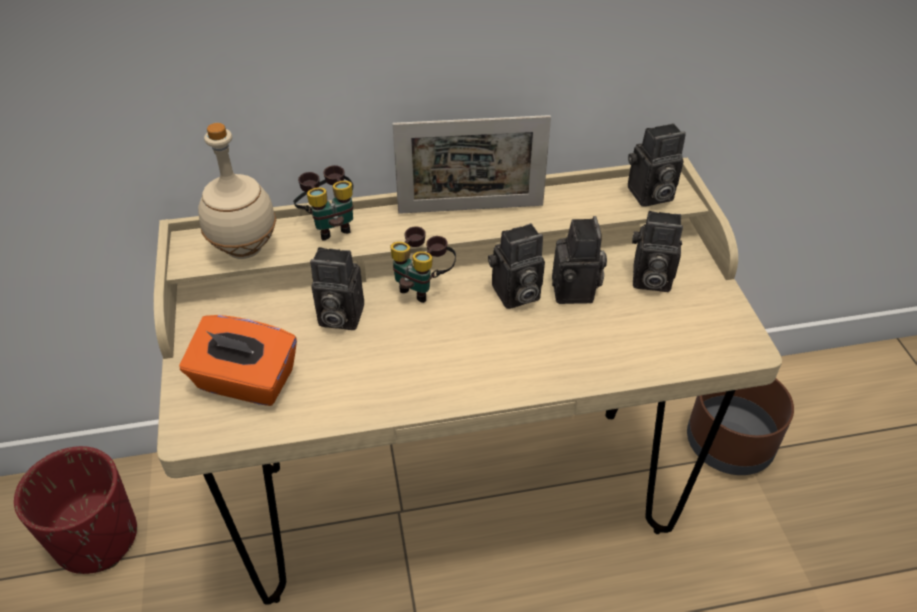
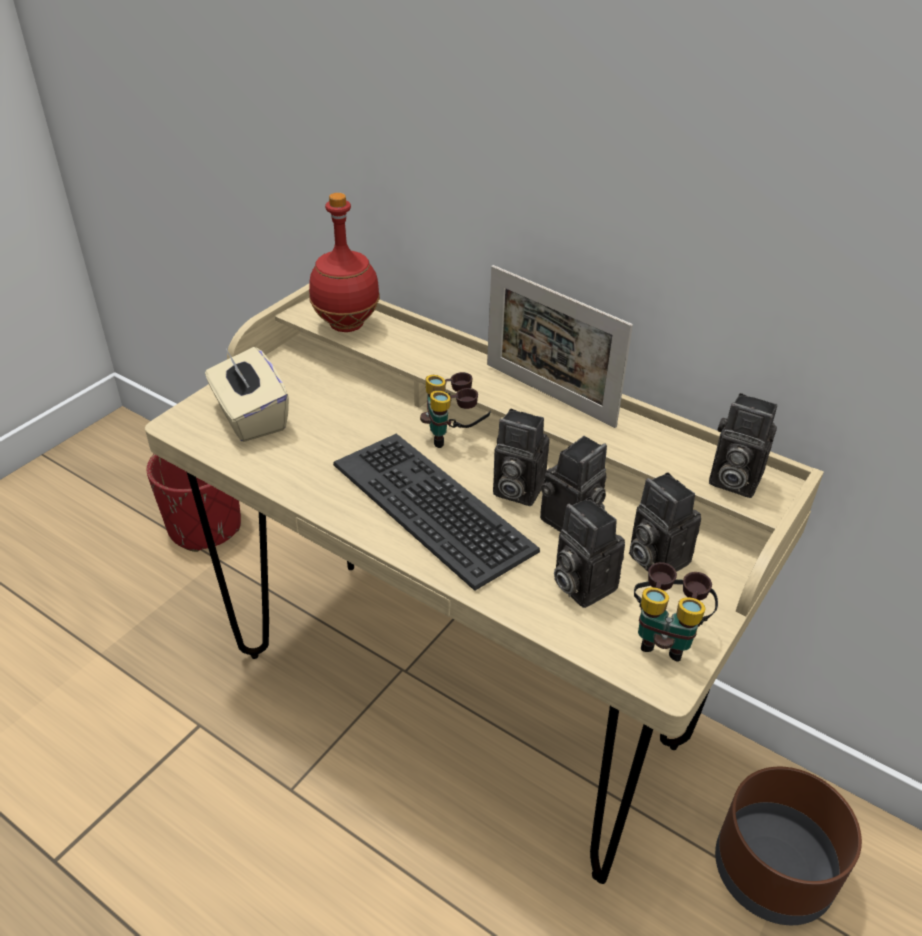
camera: 45 degrees right, 5 degrees down
orange tissue box [179,315,297,406] -> beige tissue box [205,347,289,442]
beige bottle [198,123,276,259] -> red bottle [309,193,380,332]
binoculars [293,165,354,241] -> binoculars moved to [634,562,718,661]
camera [310,247,364,330] -> camera moved to [554,497,625,608]
none -> keyboard [333,434,540,591]

